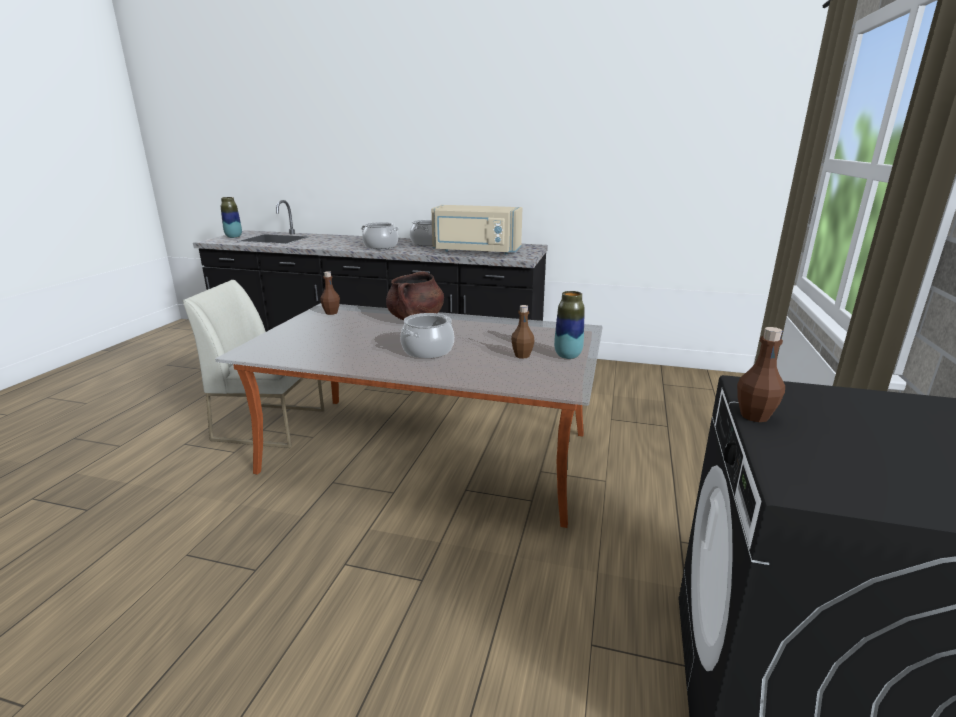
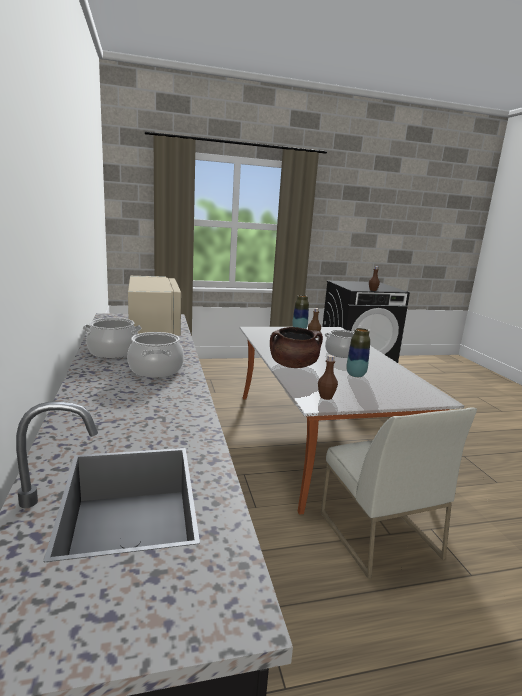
camera: 120 degrees left, 5 degrees down
vase [221,197,242,238] -> vase moved to [346,328,370,377]

